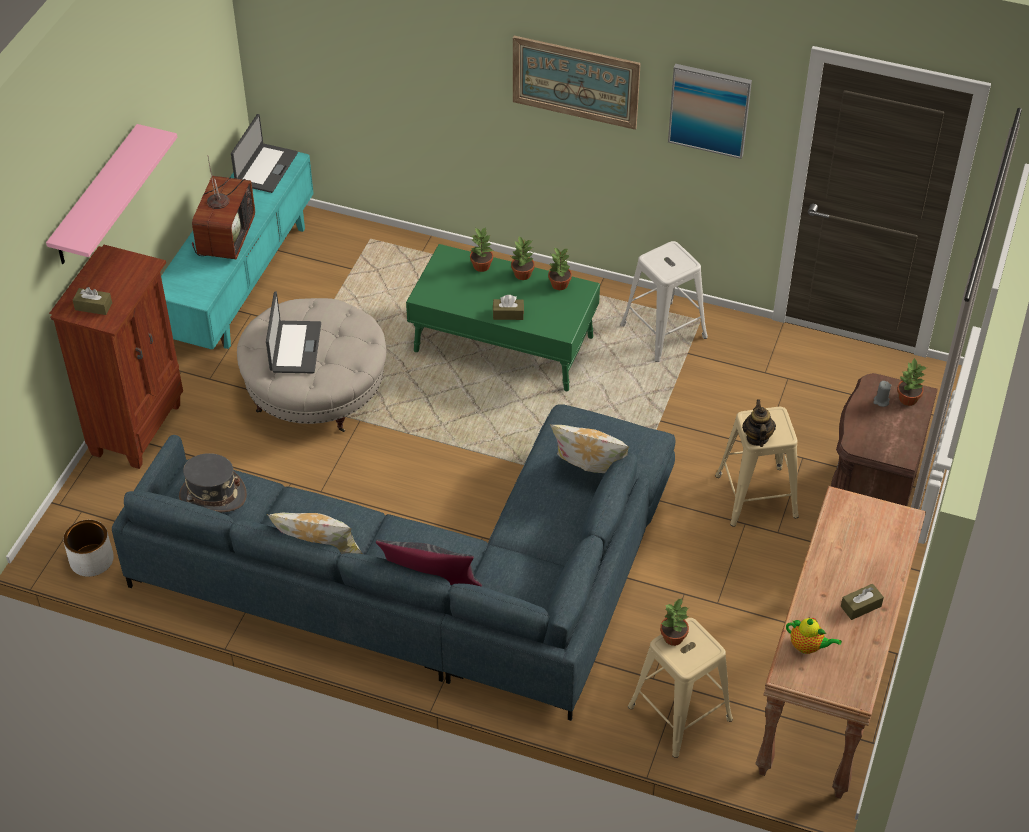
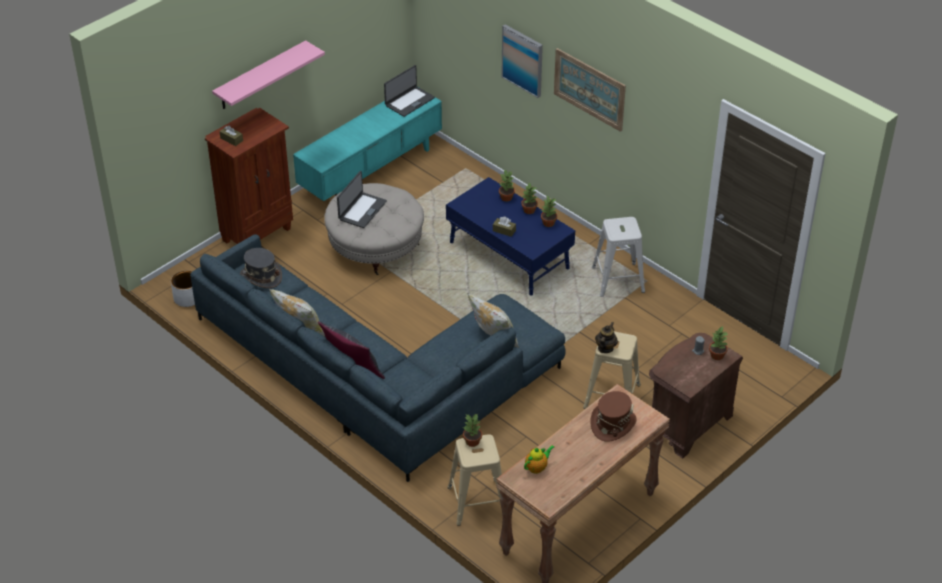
camera: 25 degrees right, 5 degrees down
television [192,155,255,259] -> none
green coffee table [406,244,600,391] -> blue coffee table [446,177,575,296]
picture [668,64,752,159] -> picture moved to [501,24,543,98]
teapot [786,617,842,654] -> teapot turned 90 degrees counterclockwise [524,445,554,474]
brown tissue box [841,584,884,620] -> none
none -> brown hat [590,391,636,442]

